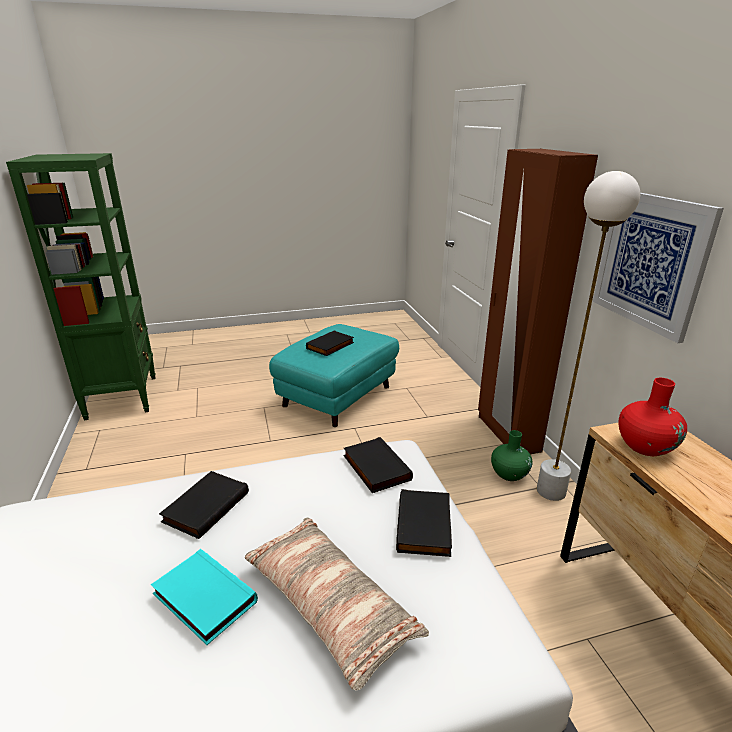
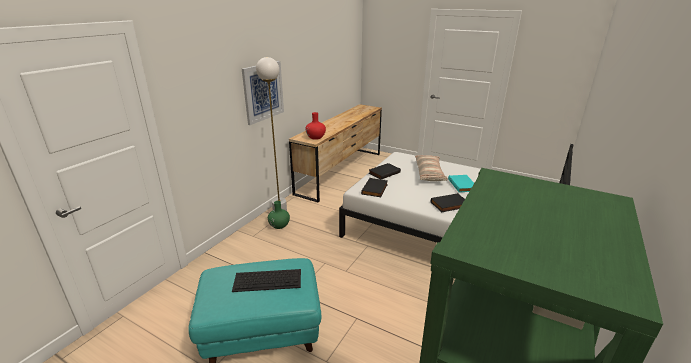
camera: 135 degrees left, 0 degrees up
black book [306,330,354,356] -> keyboard [232,269,301,292]
brown wardrobe [478,149,598,454] -> none

